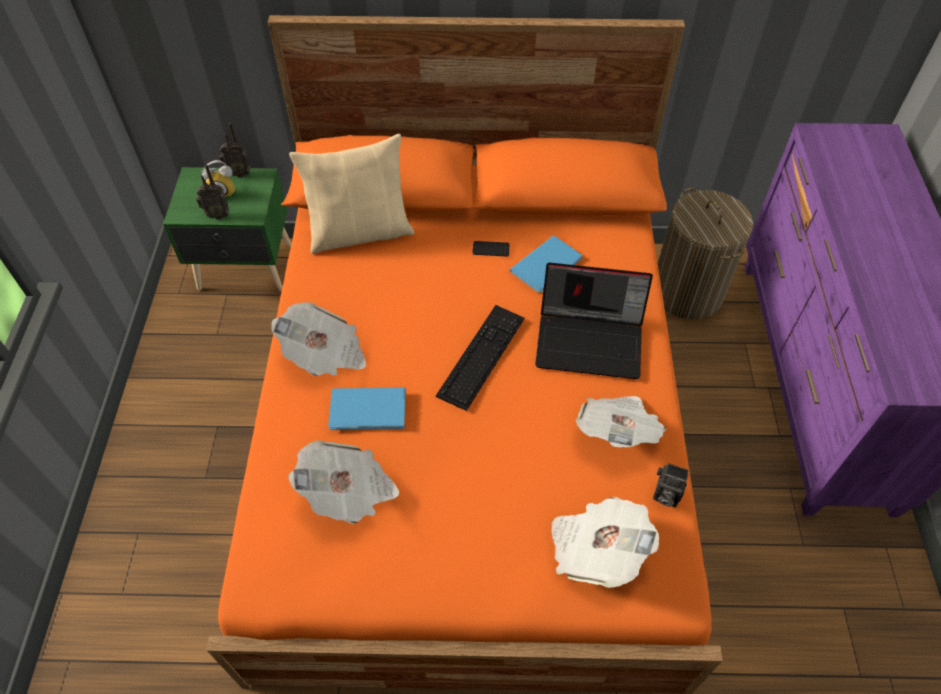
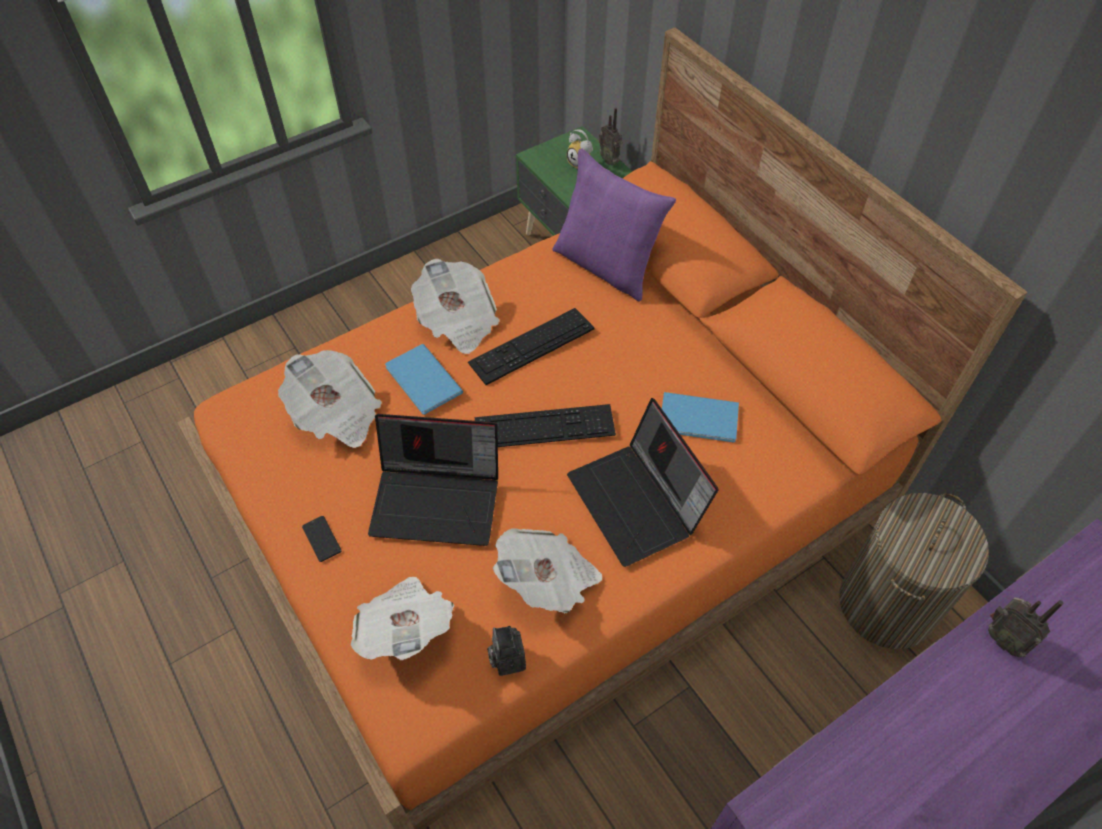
camera: 55 degrees right, 0 degrees up
radio [196,165,229,219] -> radio moved to [988,597,1064,658]
beige pillow [289,134,414,254] -> purple pillow [552,149,676,302]
phone [472,241,510,257] -> phone moved to [302,516,341,562]
none -> laptop [368,414,498,546]
none -> keyboard [468,308,595,385]

